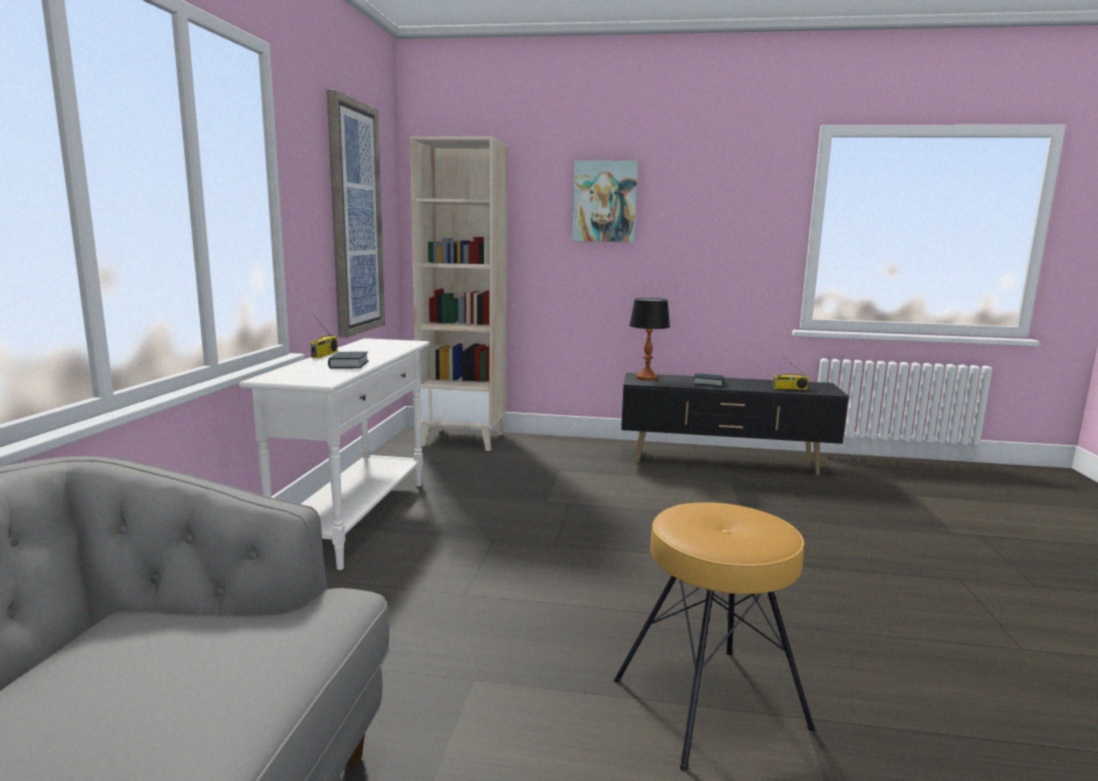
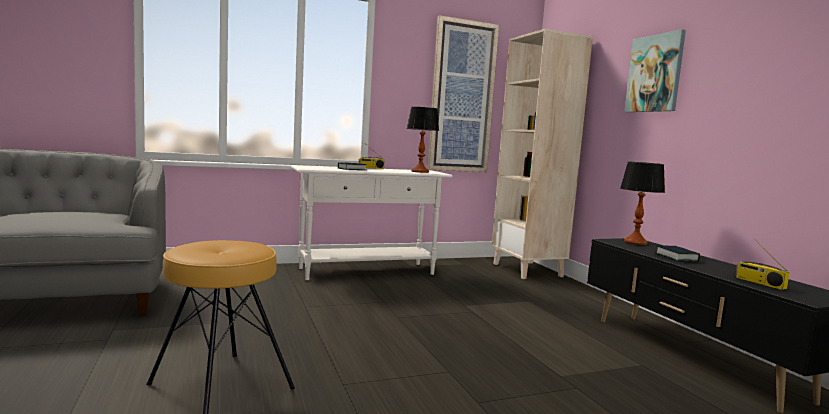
camera: 60 degrees right, 5 degrees down
none -> table lamp [407,107,439,173]

